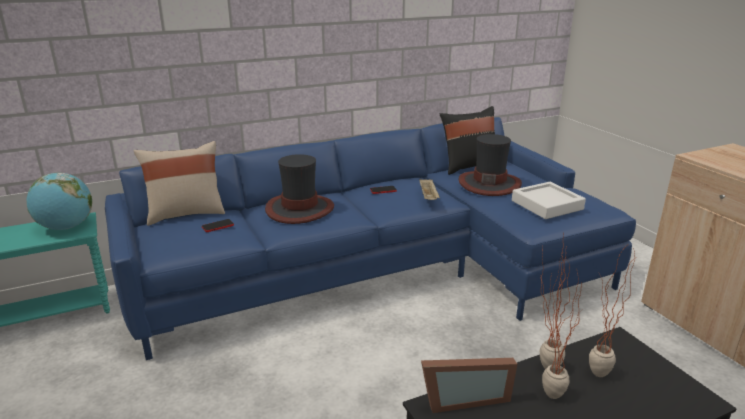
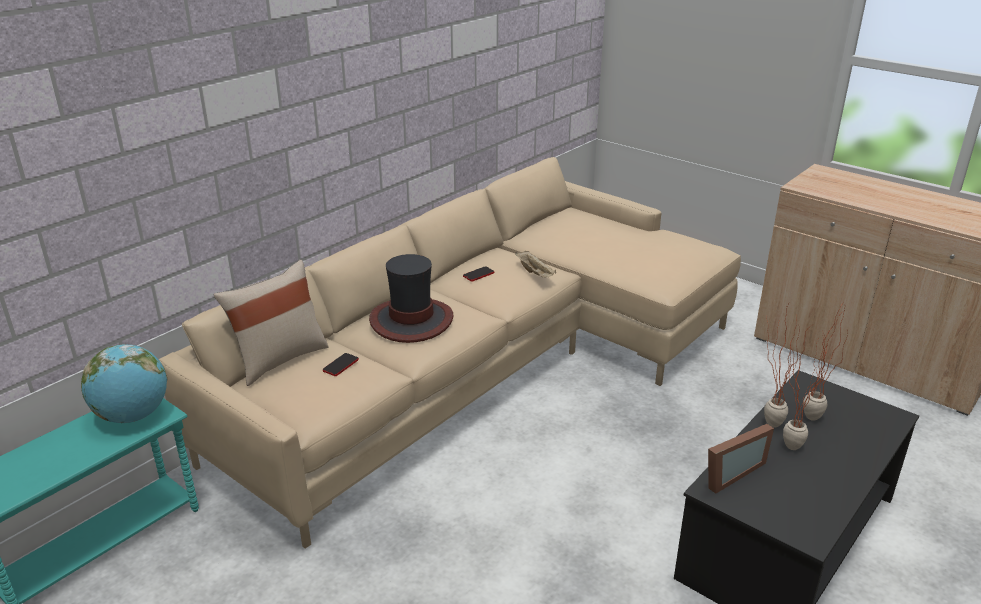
camera: 25 degrees left, 5 degrees up
blue sofa [105,117,636,360] -> beige sofa [159,157,741,549]
black pillow [440,106,495,175] -> none
hat [458,134,522,196] -> none
white tray [512,182,586,219] -> none

